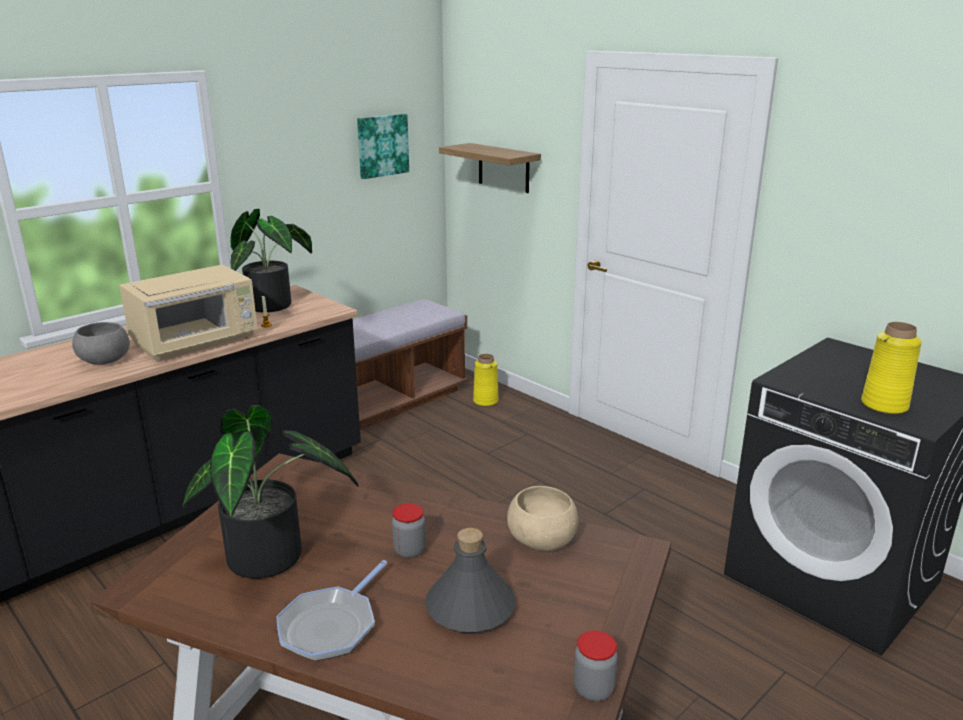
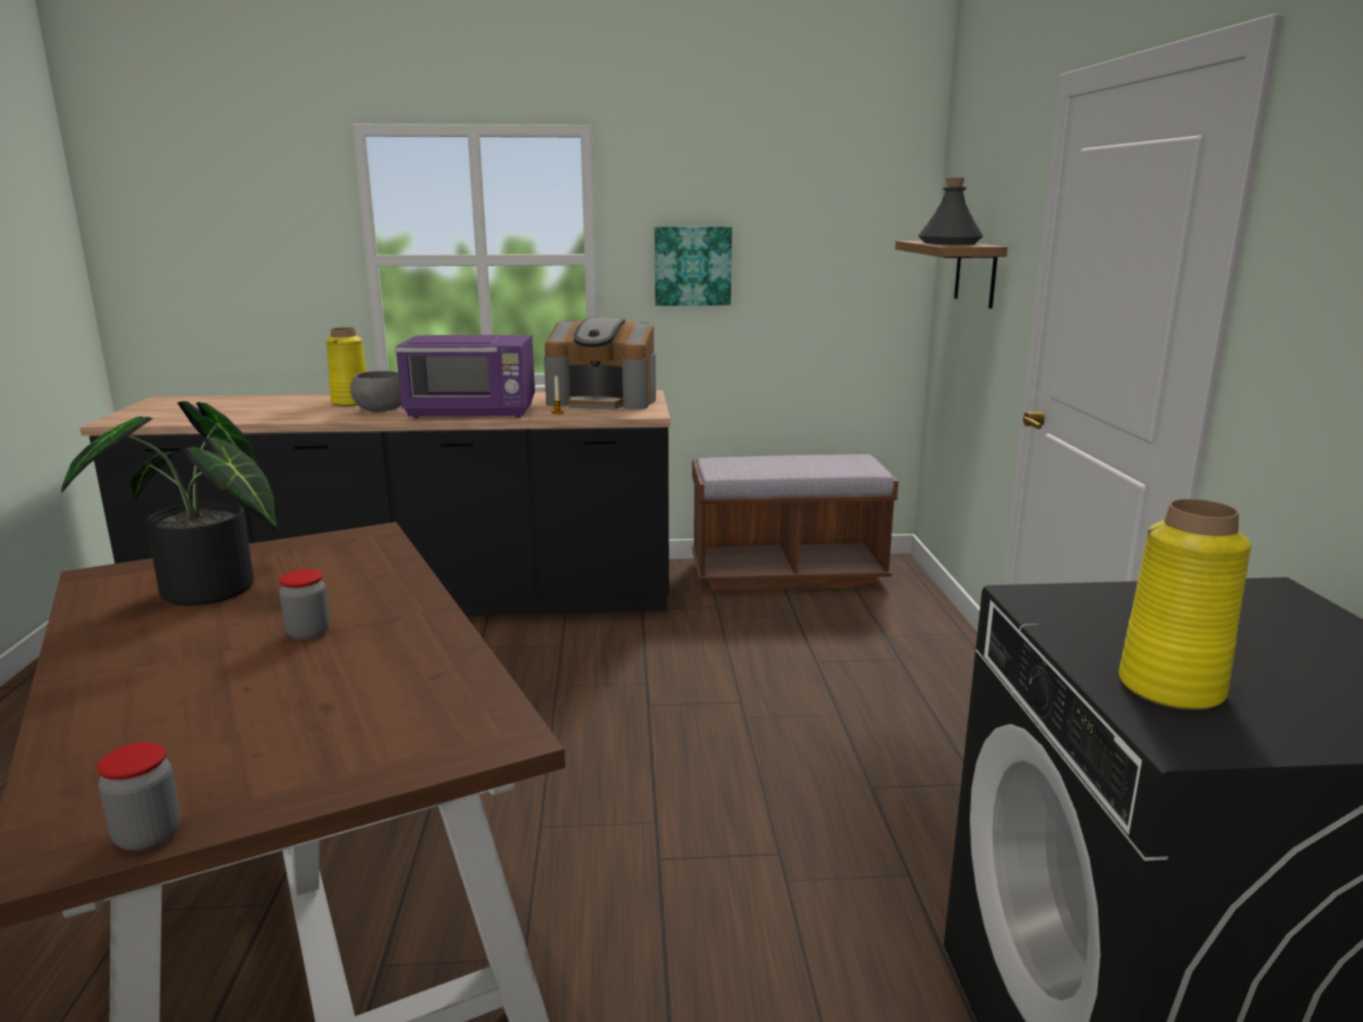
camera: 40 degrees right, 5 degrees down
beige microwave [119,264,257,361] -> purple microwave [395,335,535,418]
potted plant [230,208,312,312] -> coffee machine [544,317,656,410]
frying pan [276,560,387,661] -> none
picture [357,114,409,179] -> picture moved to [655,226,732,306]
grey bottle [425,528,516,633] -> grey bottle moved to [918,178,983,244]
yellow vase [473,354,498,406] -> yellow vase moved to [326,327,367,406]
beige bowl [507,486,579,551] -> none

